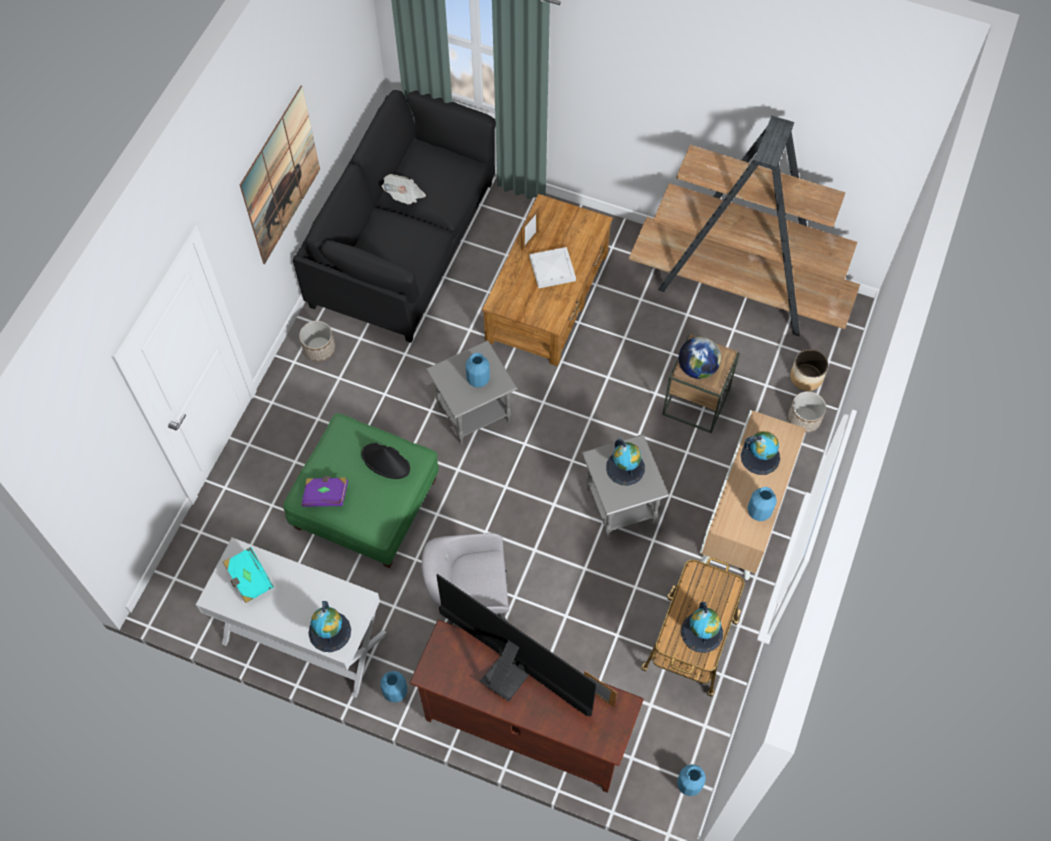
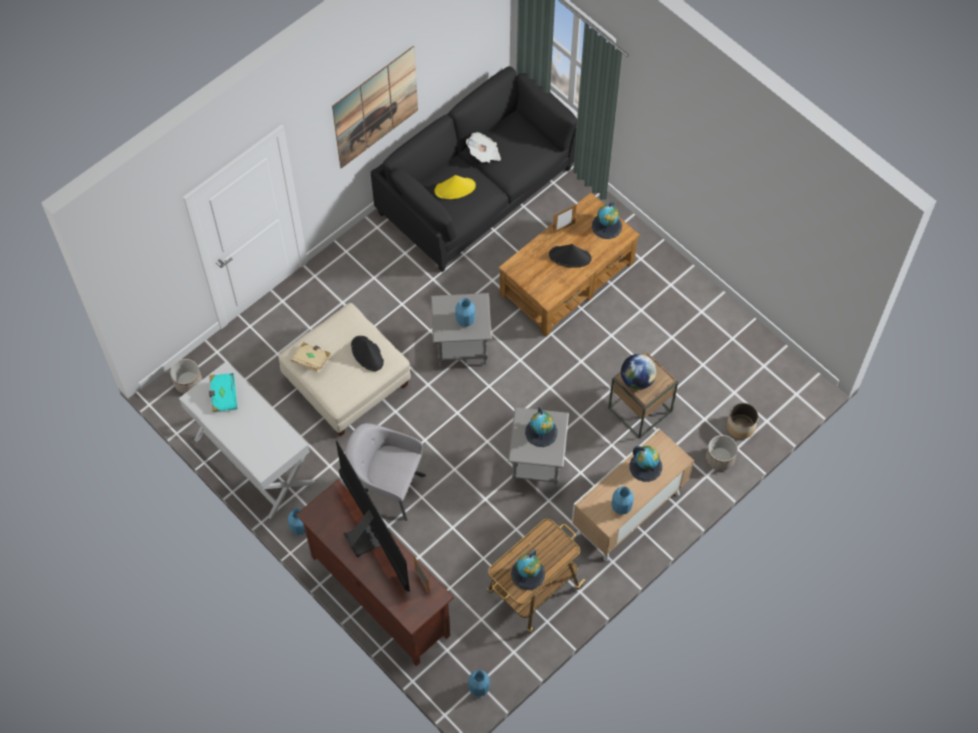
camera: 25 degrees right, 0 degrees up
green ottoman [283,413,439,568] -> beige ottoman [278,303,411,437]
planter [299,321,335,361] -> planter moved to [170,359,202,394]
purple book [301,476,348,507] -> beige book [291,342,331,373]
globe [309,601,351,652] -> globe moved to [592,201,622,239]
white tray [529,247,576,289] -> black hat [549,244,592,268]
brown bookcase [629,116,860,336] -> none
none -> yellow hat [435,175,476,199]

